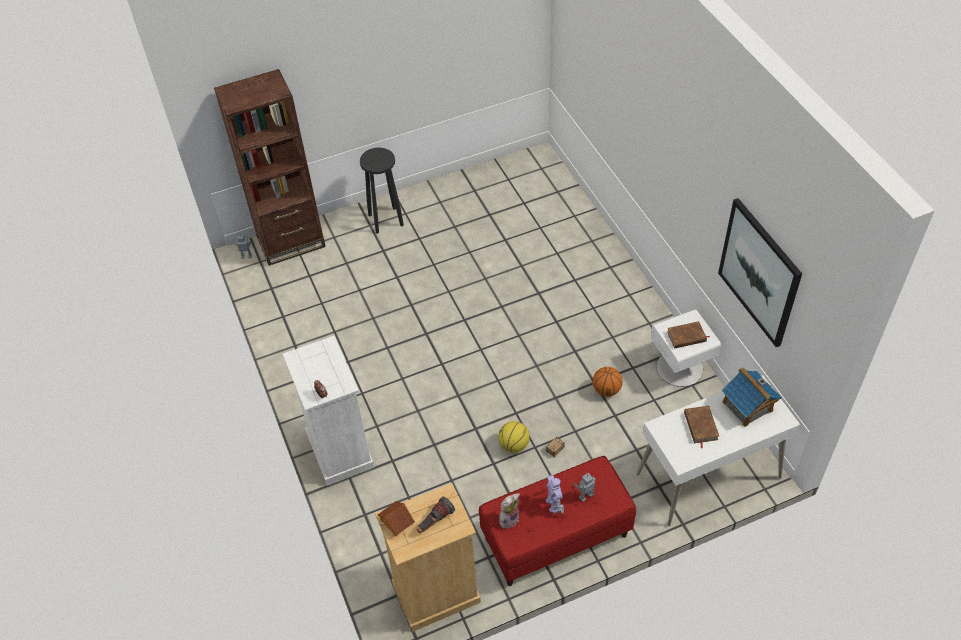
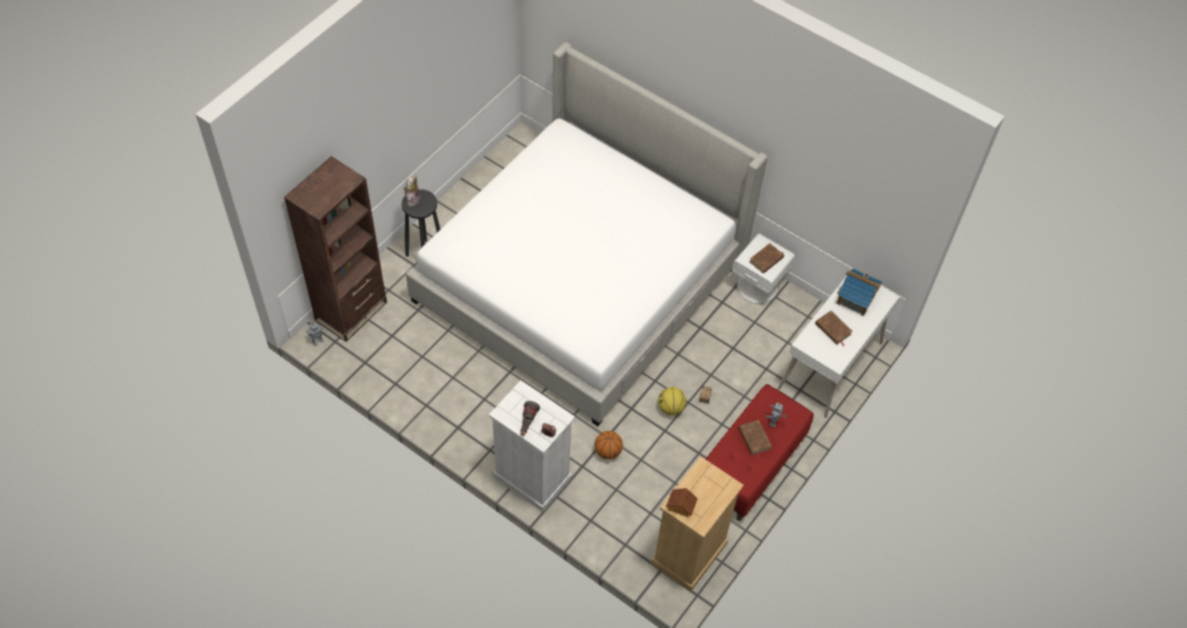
camera: 35 degrees left, 5 degrees up
flashlight [417,496,455,533] -> flashlight moved to [521,401,540,436]
plush toy [499,493,520,528] -> plush toy moved to [403,174,420,207]
toy robot [546,475,564,514] -> brown book [738,420,772,459]
basketball [593,367,623,397] -> basketball moved to [594,431,623,459]
picture [718,198,802,347] -> none
none -> bed [406,42,768,426]

